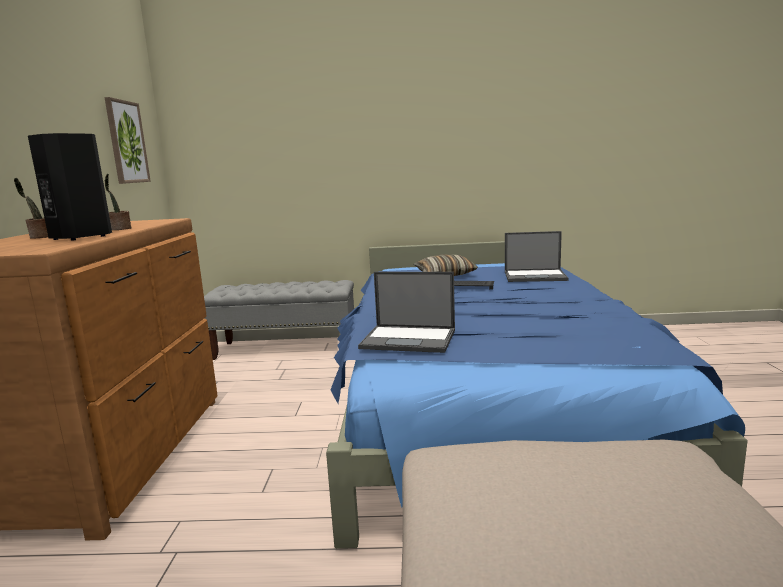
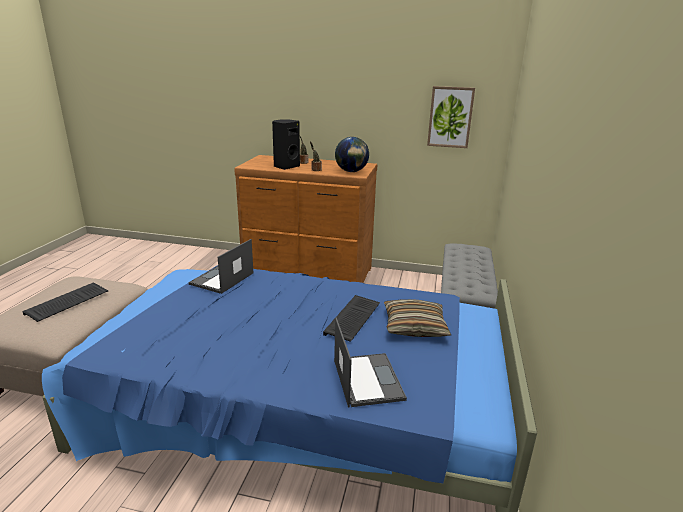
camera: 100 degrees right, 10 degrees up
laptop [505,231,568,282] -> laptop turned 150 degrees clockwise [334,317,407,407]
none -> keyboard [22,283,109,322]
none -> globe [335,137,369,172]

